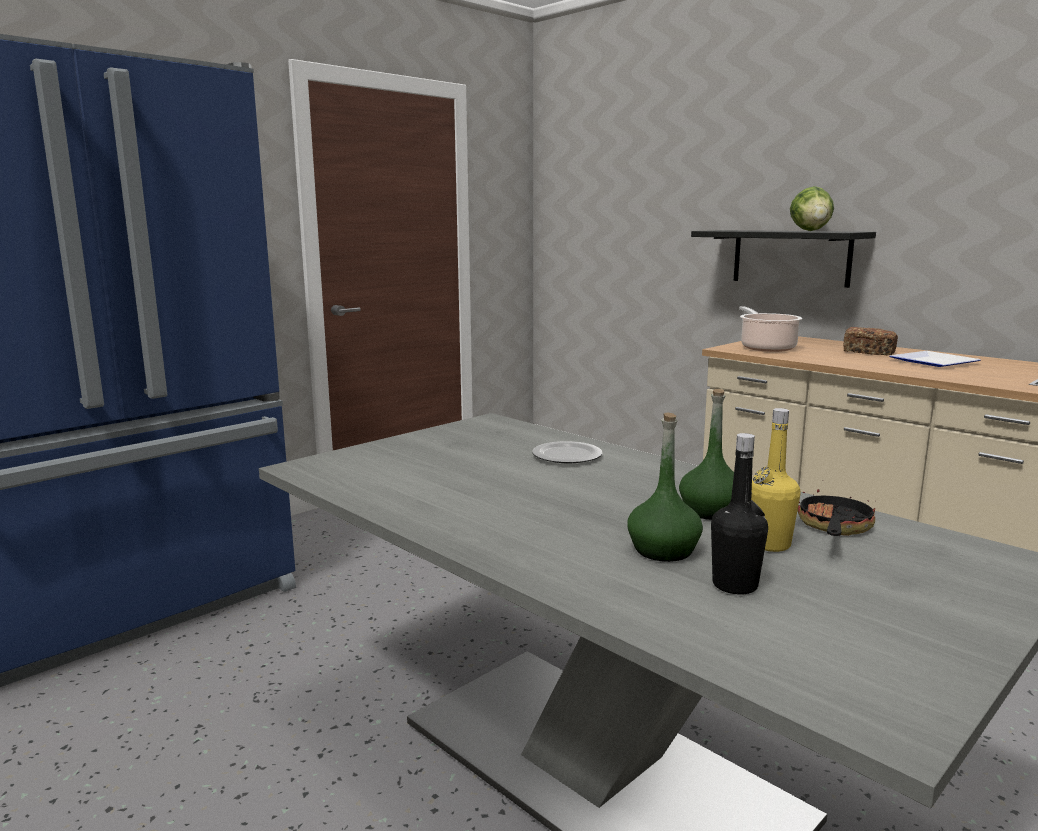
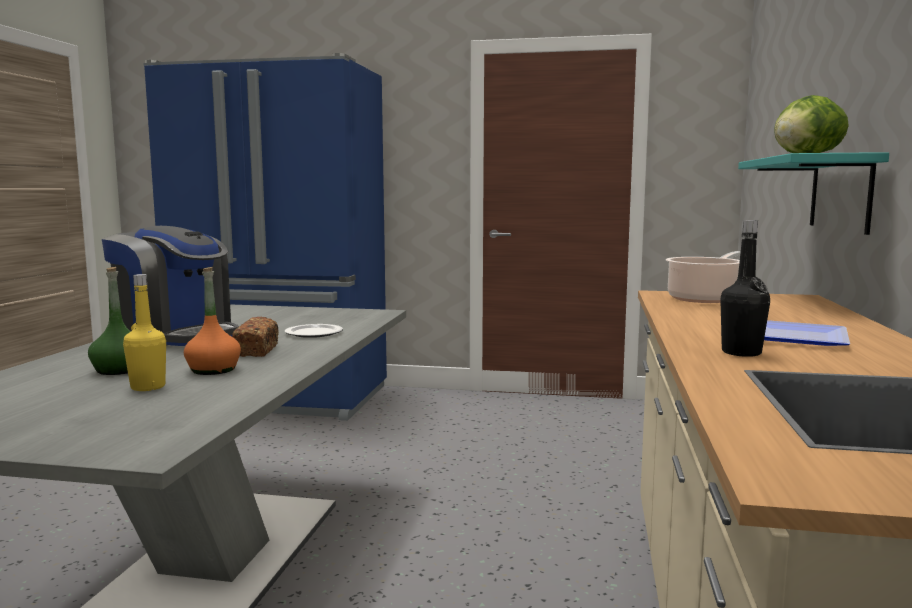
camera: 55 degrees right, 5 degrees down
green bottle [679,389,734,520] -> orange bottle [184,267,241,375]
black shelf [691,230,876,288] -> turquoise shelf [738,152,889,235]
black bottle [711,433,768,594] -> black bottle moved to [720,220,770,357]
frying pan [797,489,875,536] -> none
bread [843,327,898,356] -> bread moved to [232,317,279,357]
none -> coffee machine [102,226,239,346]

